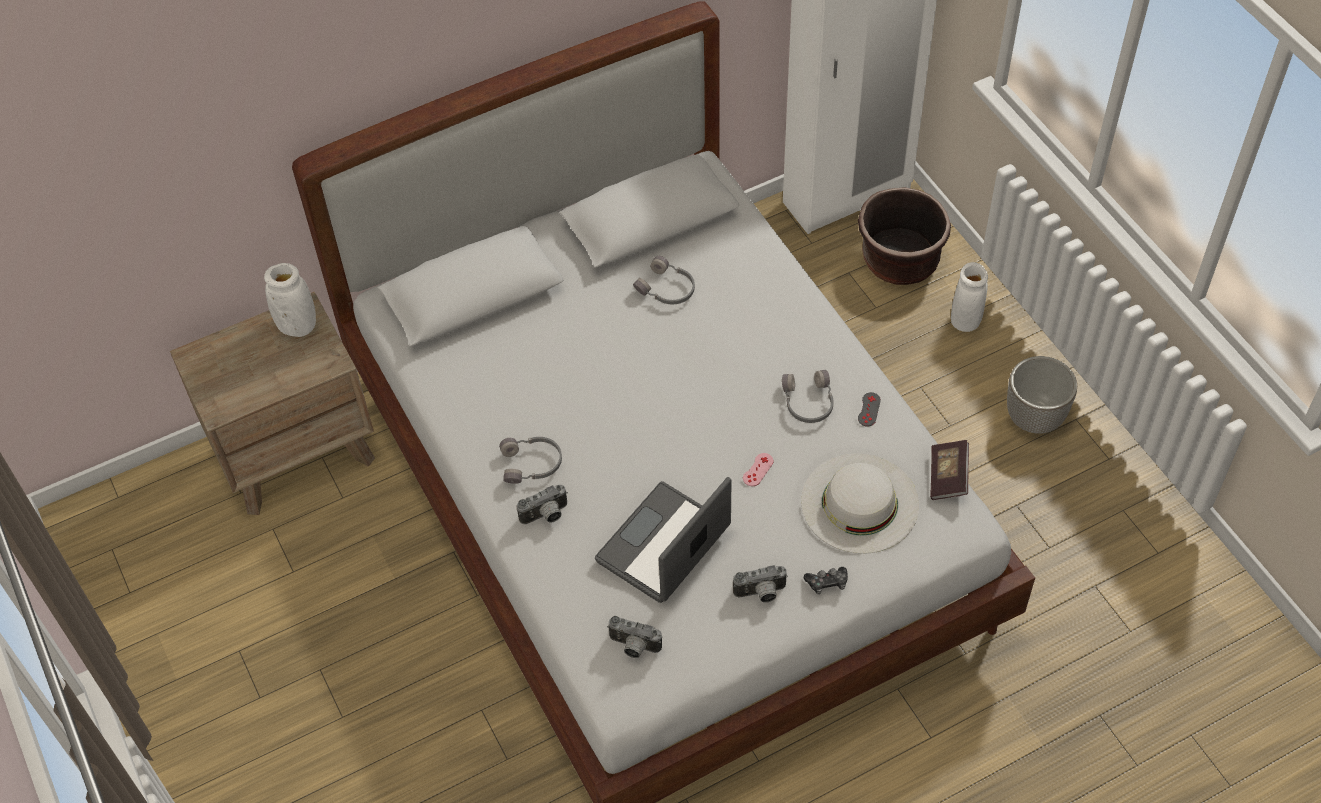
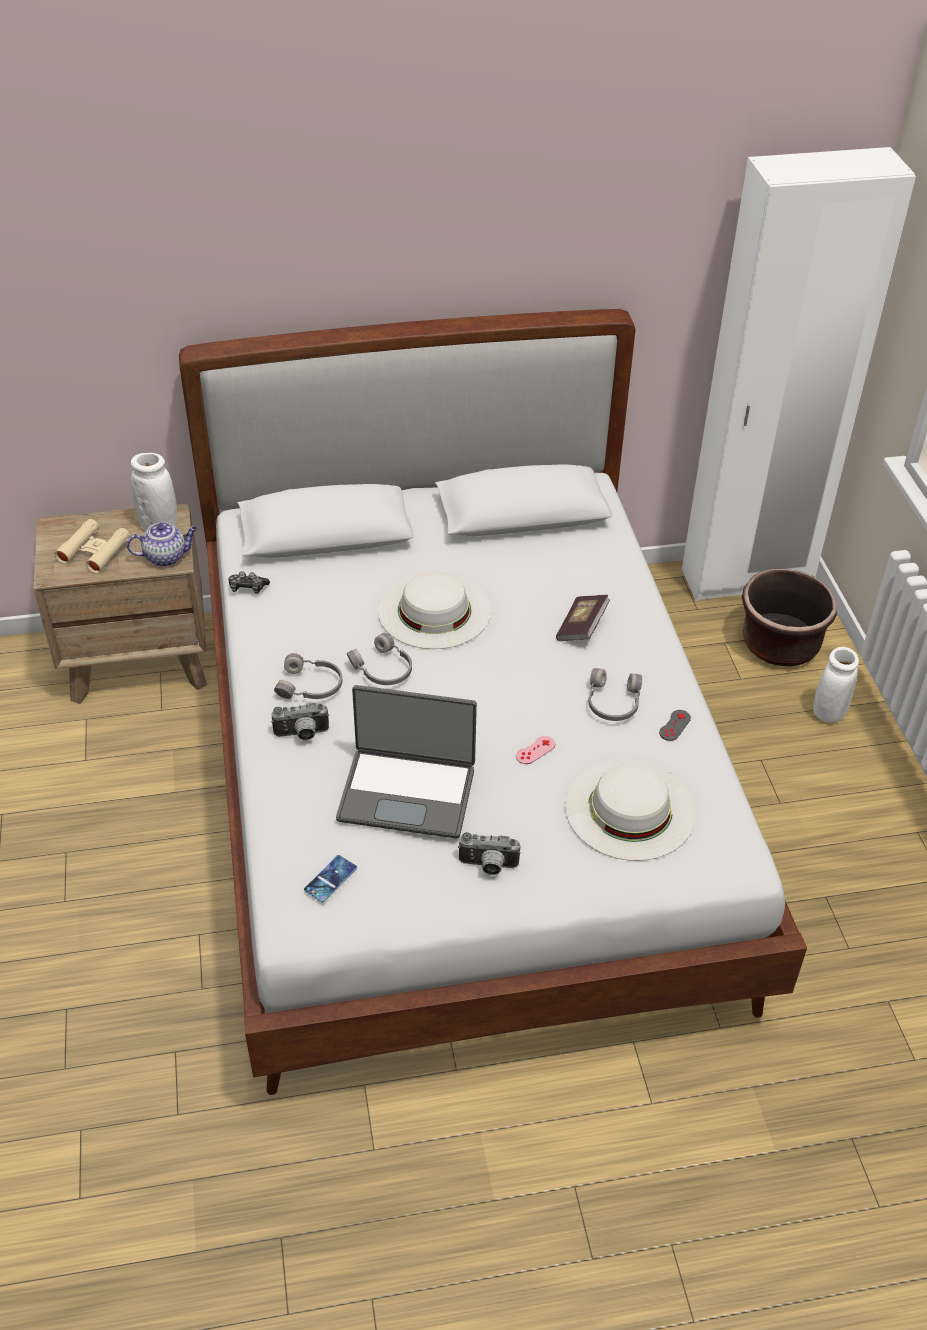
camera: 15 degrees right, 10 degrees down
laptop [595,477,731,603] -> laptop turned 135 degrees counterclockwise [336,685,477,839]
camera [607,616,662,658] -> phone [304,855,357,902]
grey headphones [633,256,695,304] -> grey headphones moved to [347,633,412,685]
game controller [804,567,848,594] -> game controller moved to [228,571,270,594]
book [930,440,969,500] -> book moved to [556,595,610,641]
planter [1007,356,1077,434] -> none
none -> beige binoculars [54,519,130,574]
none -> teapot [127,522,198,567]
none -> white hat [378,571,491,649]

